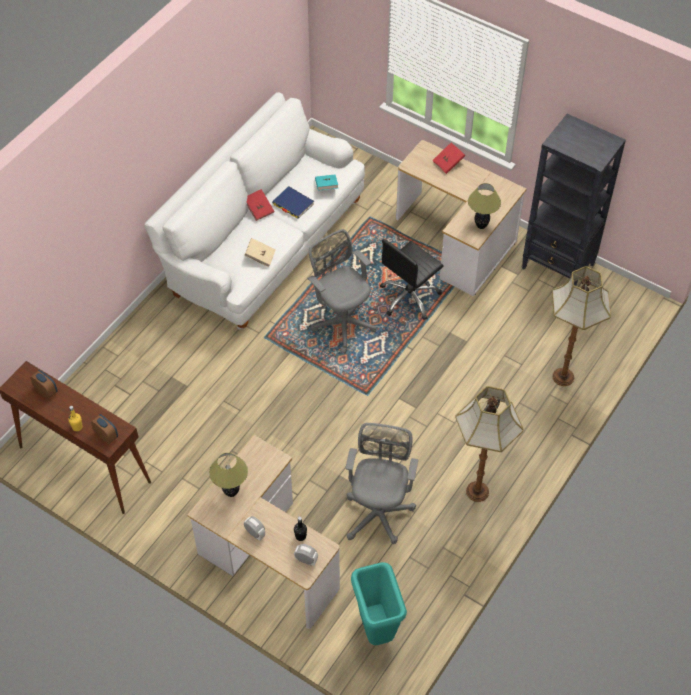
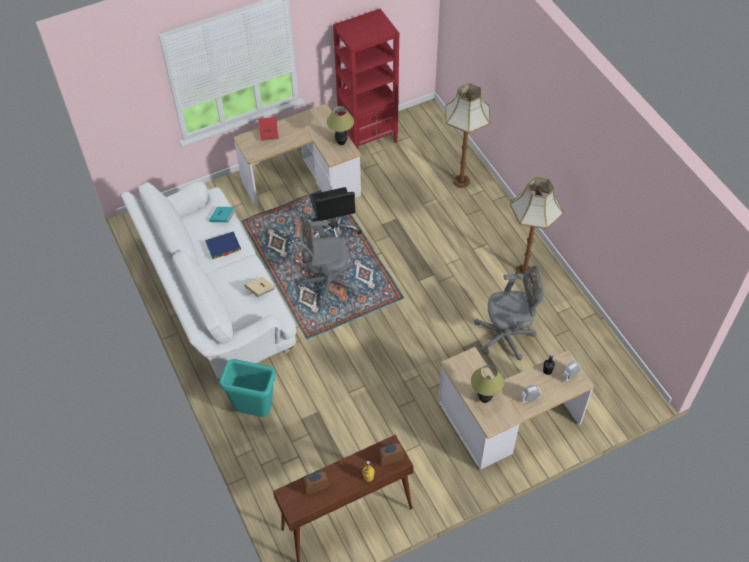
camera: 60 degrees left, 0 degrees up
red book [247,189,275,221] -> none
grey office chair [345,423,418,544] -> grey office chair turned 135 degrees clockwise [474,265,544,360]
turquoise trash can [351,562,407,645] -> turquoise trash can moved to [219,359,276,417]
black bookcase [522,114,626,286] -> red bookcase [333,9,400,149]

